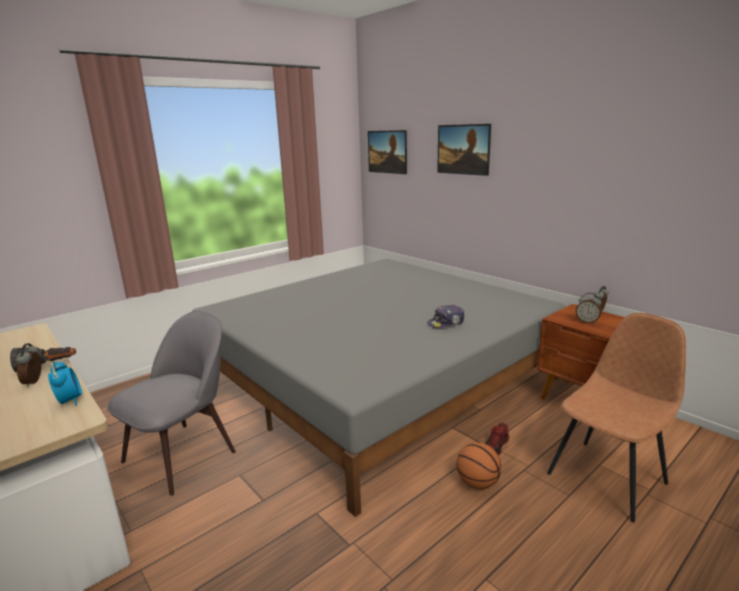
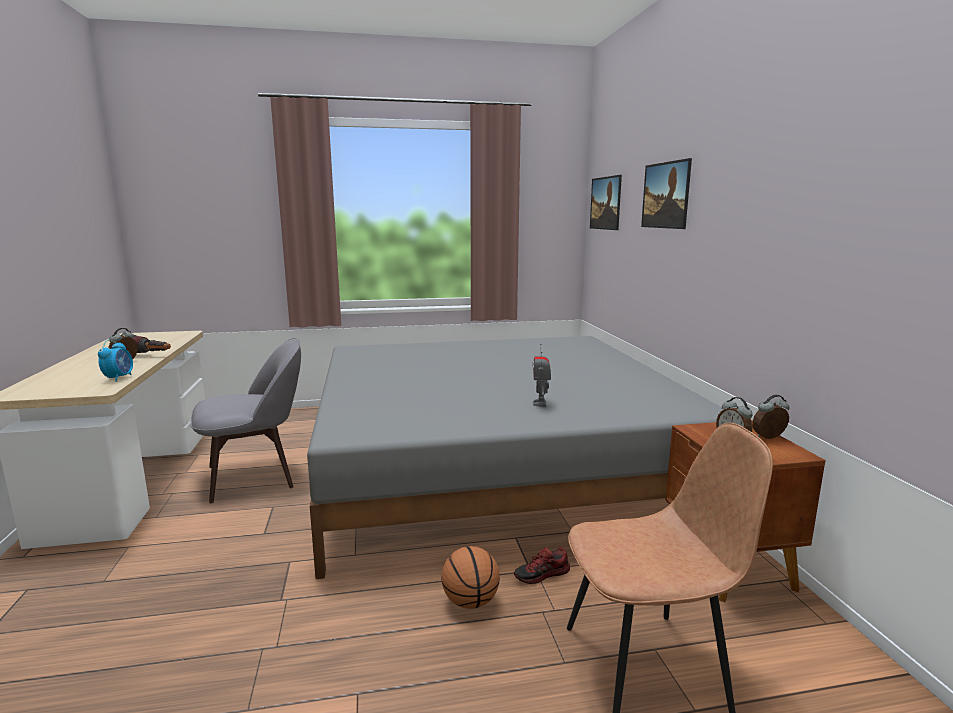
camera: 30 degrees right, 5 degrees down
cap [427,305,464,328] -> toy robot [533,344,551,407]

